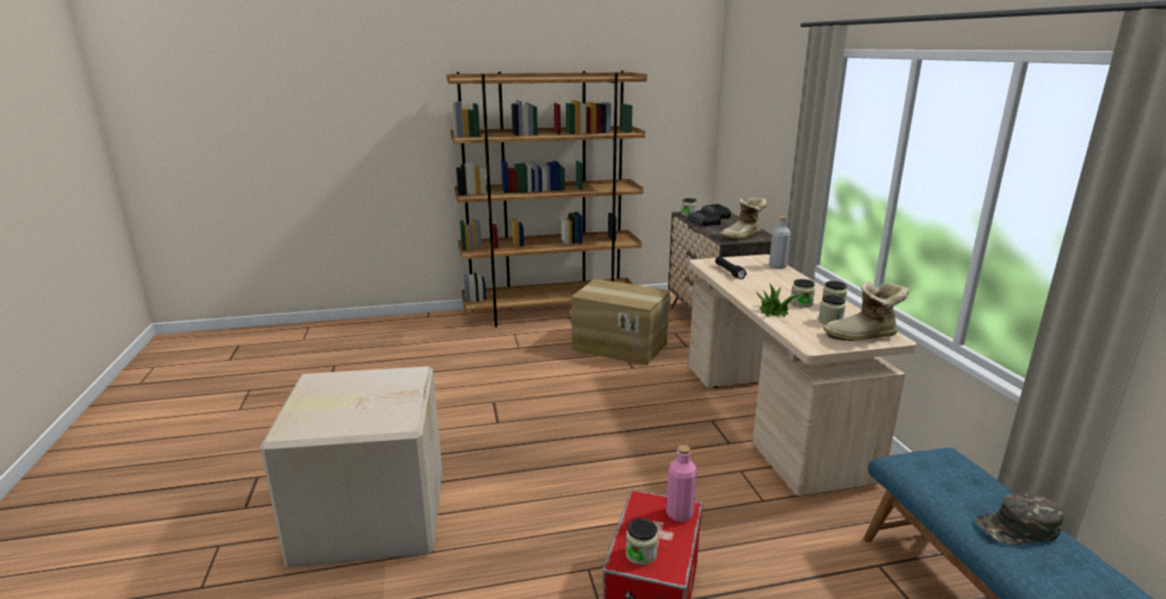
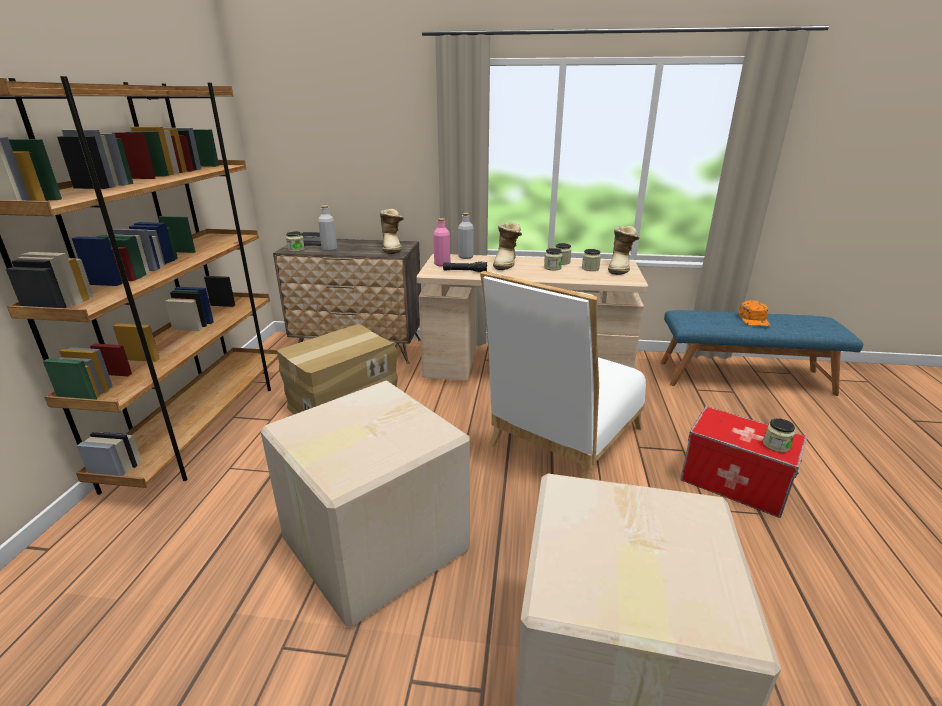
camera: 70 degrees left, 5 degrees up
pink bottle [666,445,697,522] -> pink bottle moved to [433,218,450,267]
radio [688,210,721,226] -> grey bottle [318,205,337,252]
potted plant [755,283,801,317] -> none
green cap [975,492,1064,545] -> orange cap [738,300,770,327]
none -> cardboard box [260,380,470,626]
none -> white chair [480,271,646,479]
none -> boot [493,222,522,270]

